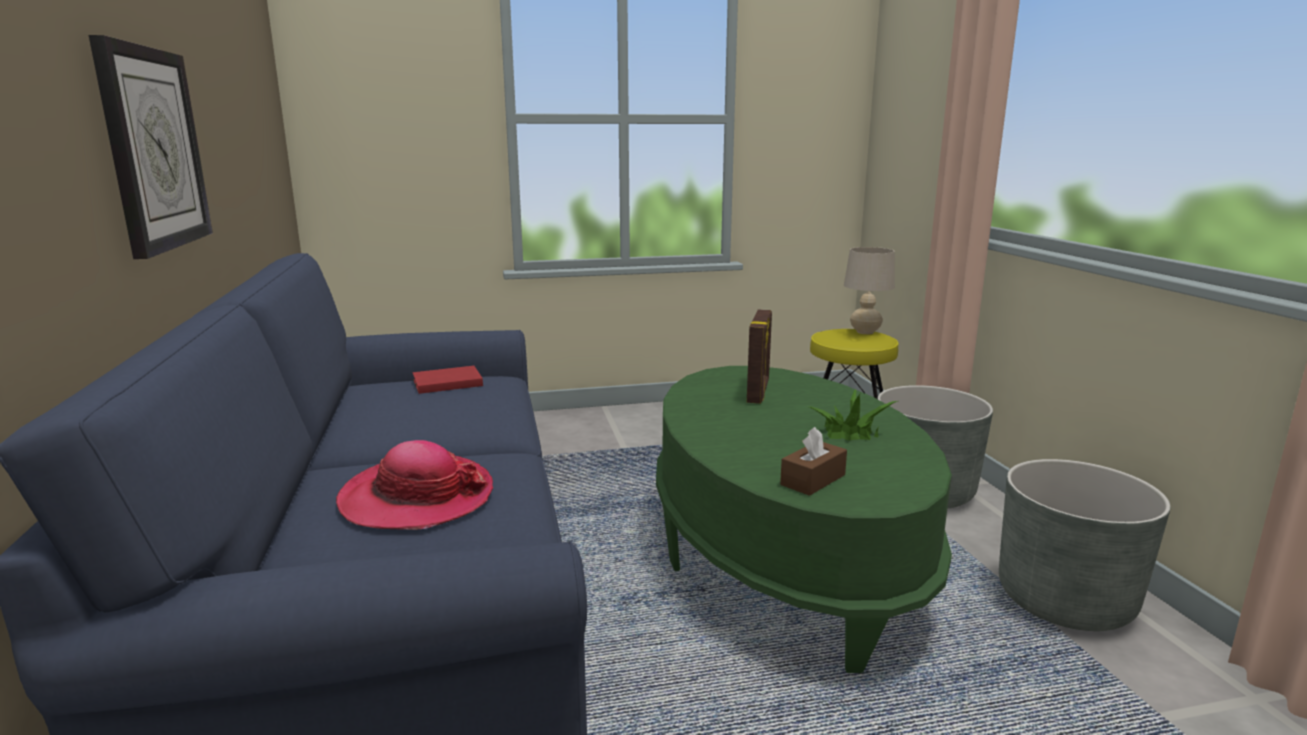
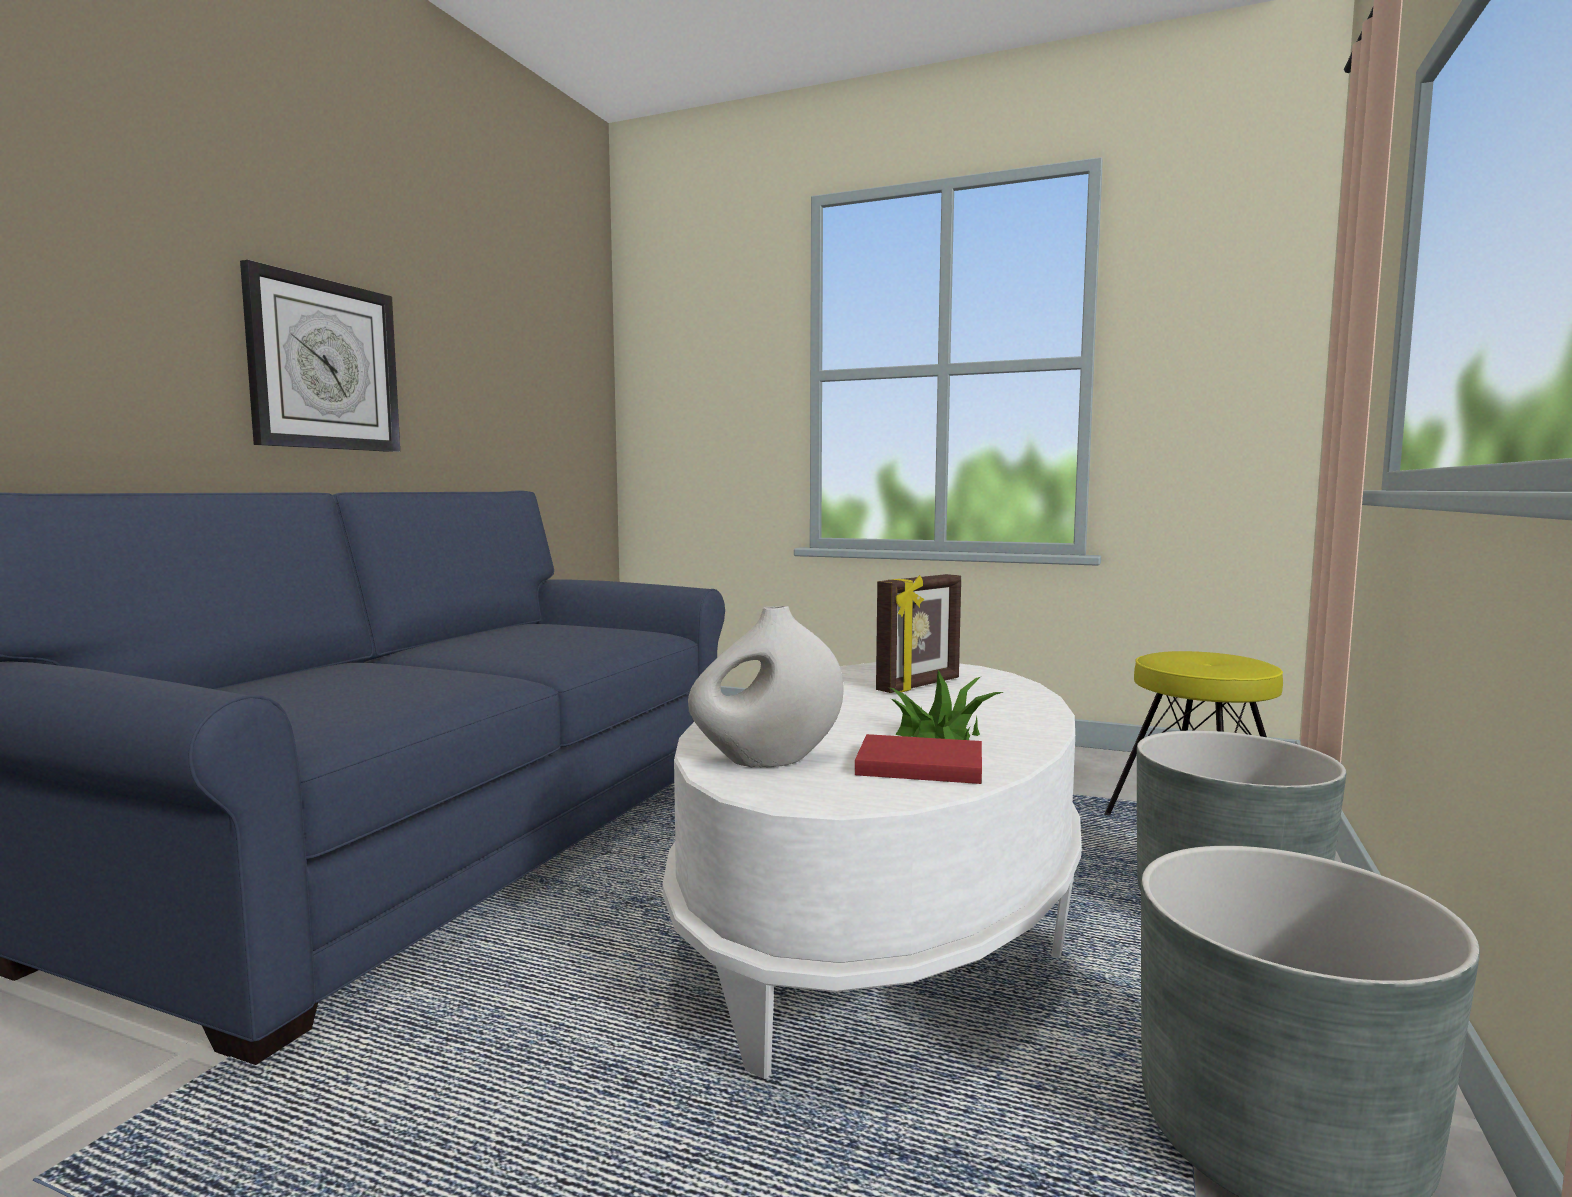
camera: 35 degrees right, 10 degrees down
hat [336,440,493,530] -> none
red book [413,366,483,394] -> red book moved to [855,734,982,784]
green coffee table [656,366,952,673] -> white coffee table [663,662,1082,1079]
brown tissue box [780,427,847,496] -> white vase [688,606,843,768]
beige table lamp [844,247,895,334] -> none

